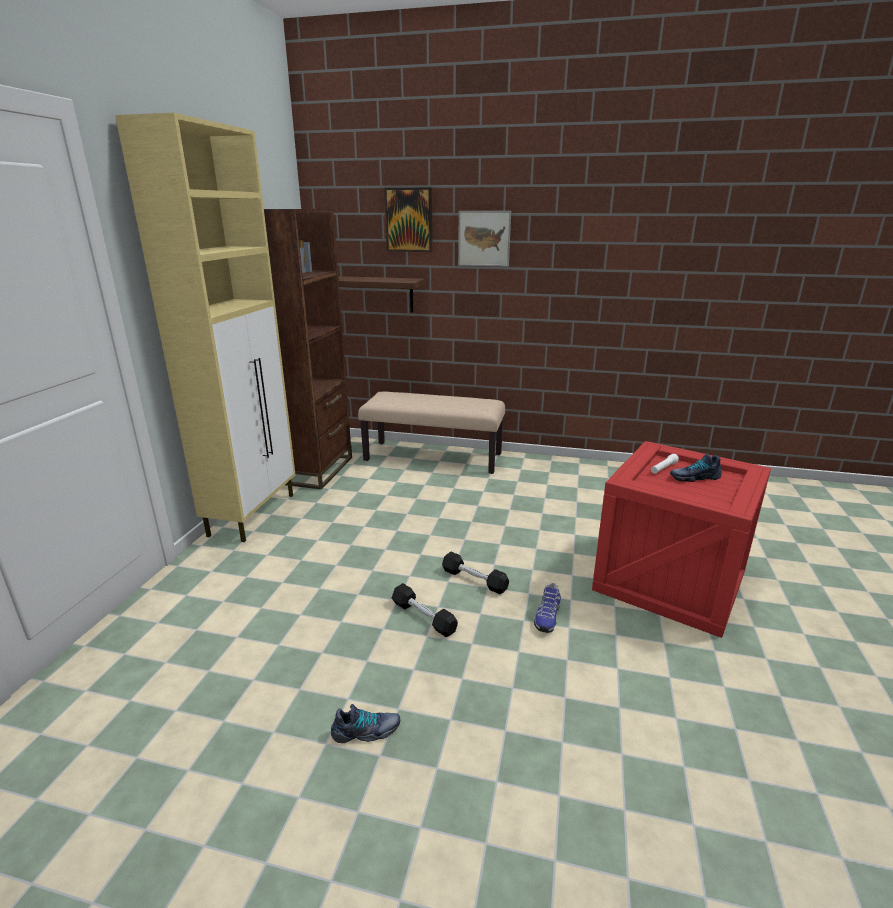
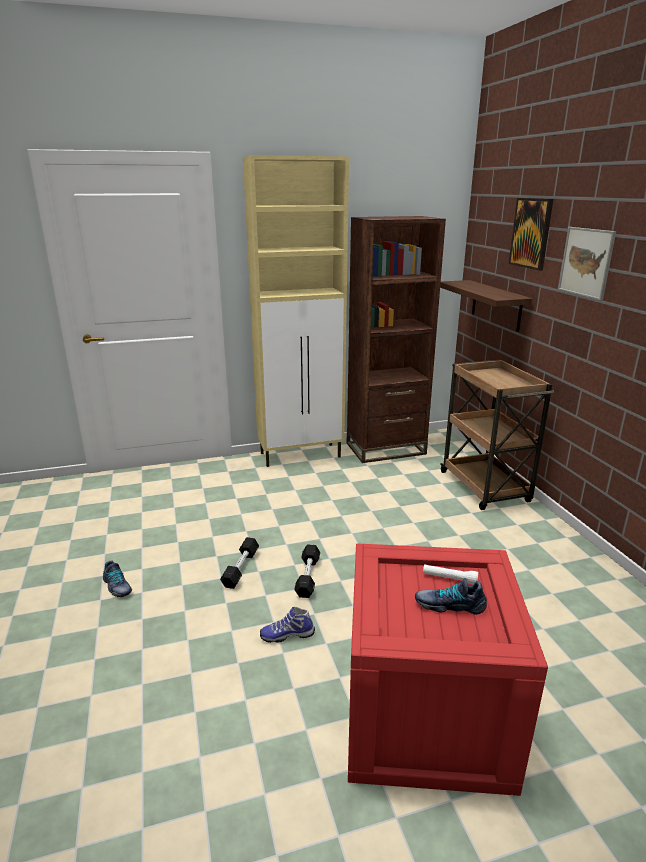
camera: 60 degrees right, 0 degrees up
beige bench [358,392,505,474] -> brown cart [440,359,554,510]
shoe [670,454,722,482] -> shoe turned 45 degrees counterclockwise [415,578,487,615]

